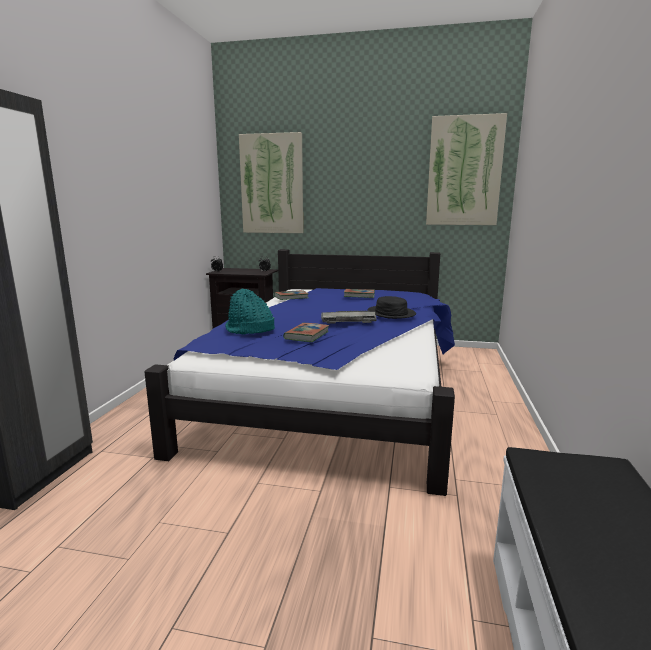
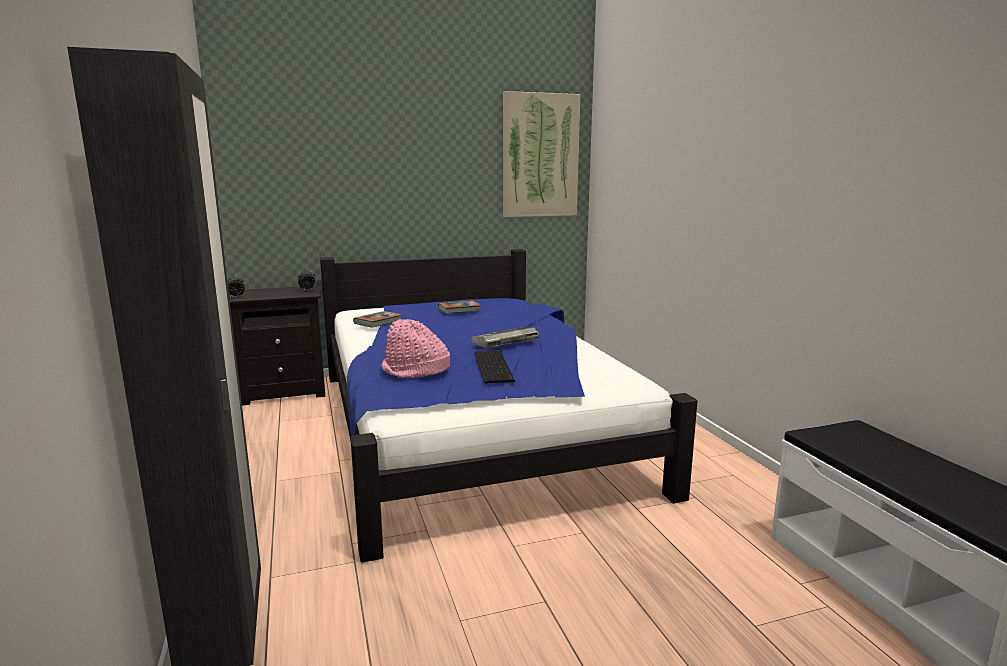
camera: 30 degrees left, 0 degrees up
turquoise hat [225,289,275,334] -> pink hat [382,319,450,378]
picture [239,132,303,233] -> none
book [283,323,329,342] -> keyboard [474,350,515,384]
black hat [368,296,416,319] -> none

